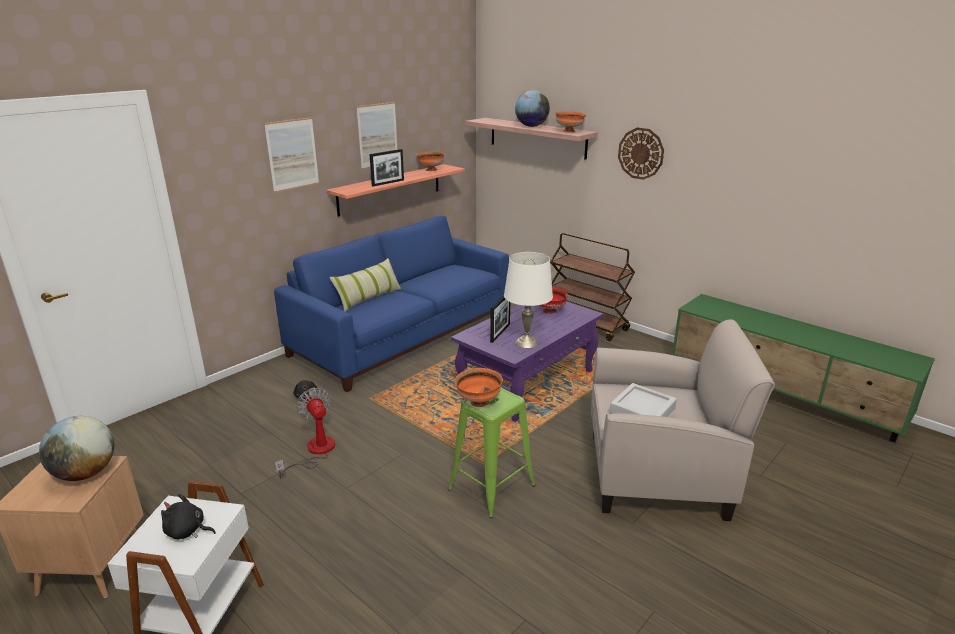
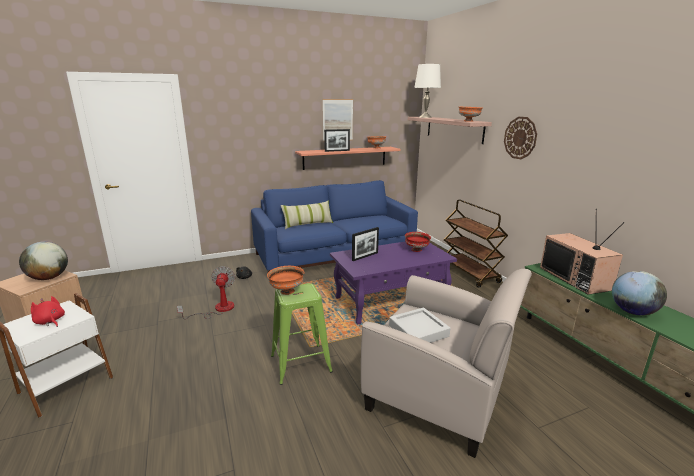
camera: 25 degrees right, 5 degrees down
black plush toy [161,494,216,539] -> red plush toy [31,296,65,327]
picture [264,117,319,193] -> none
white table lamp [504,252,553,348] -> white table lamp moved to [414,64,441,118]
globe [515,90,550,127] -> globe moved to [612,271,667,315]
none -> television [540,209,624,295]

